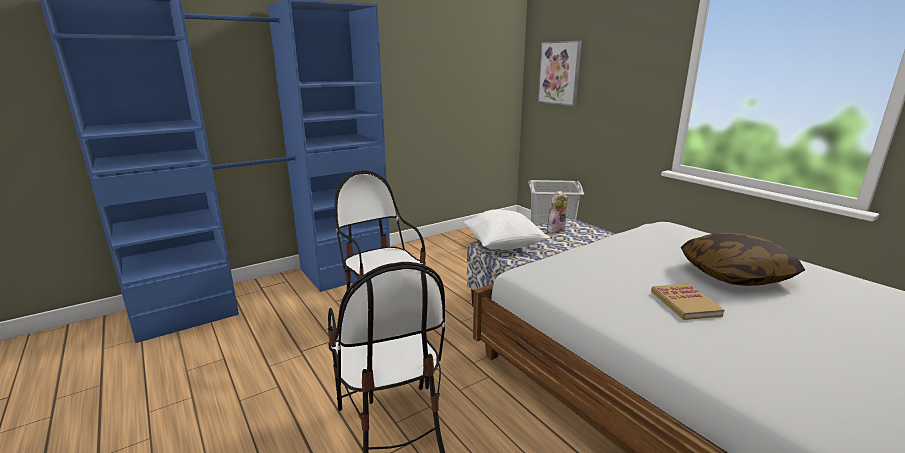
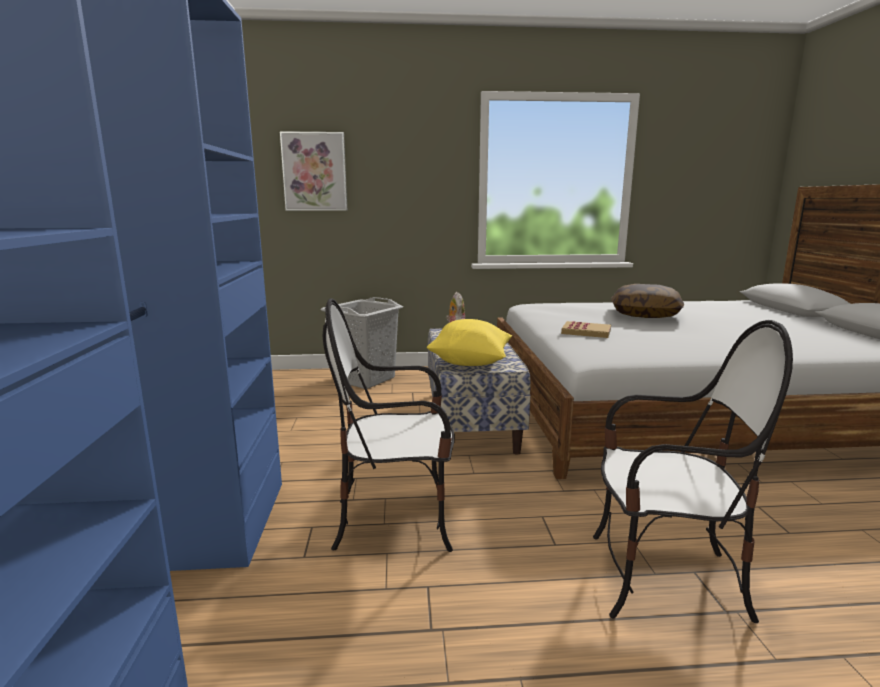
camera: 60 degrees left, 5 degrees down
white pillow [464,210,549,250] -> yellow pillow [427,319,512,366]
book [651,284,724,320] -> book moved to [561,321,611,338]

